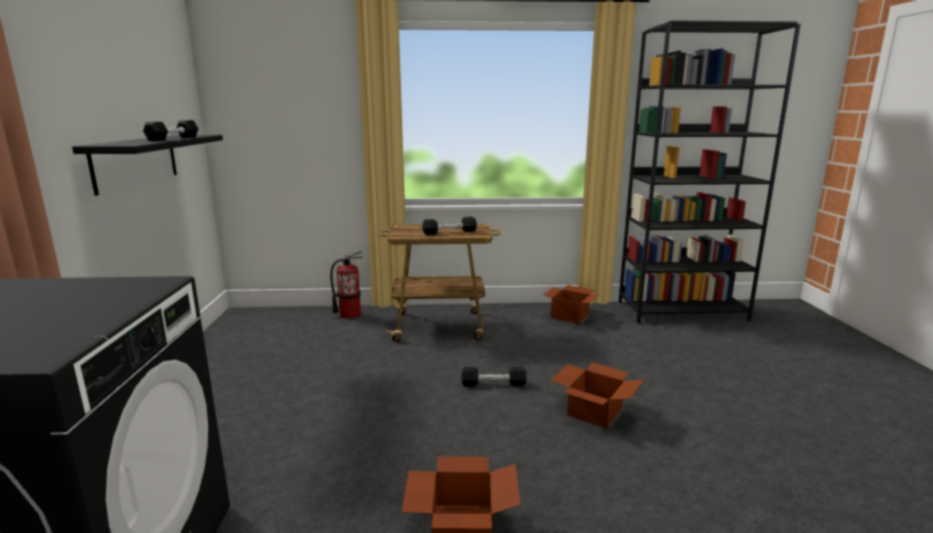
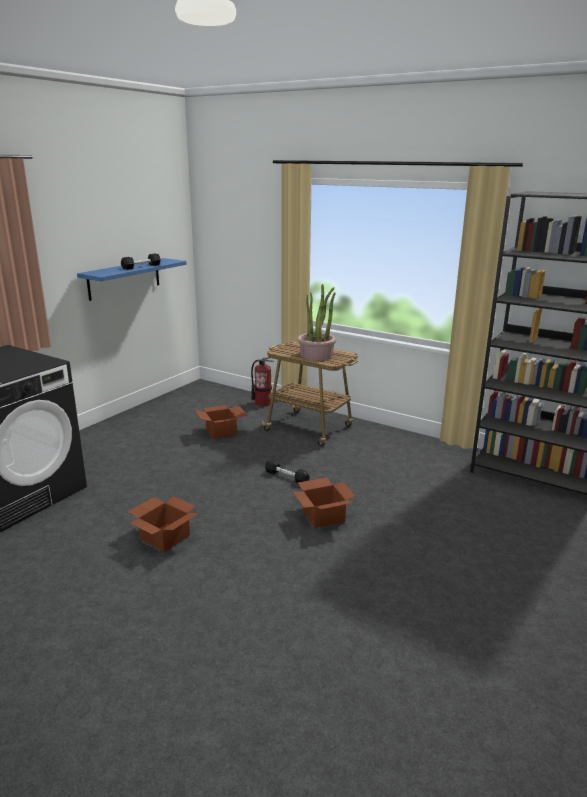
camera: 35 degrees right, 5 degrees up
black shelf [72,135,223,196] -> blue shelf [77,258,186,301]
black dumbbell [422,217,477,235] -> potted plant [297,284,336,361]
cardboard box [543,285,599,324] -> cardboard box moved to [195,405,247,439]

